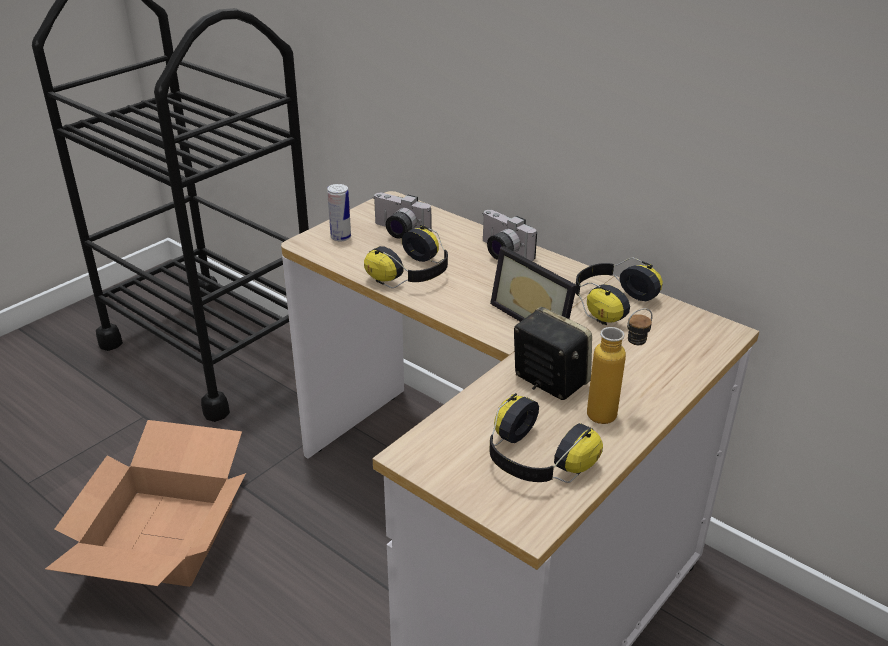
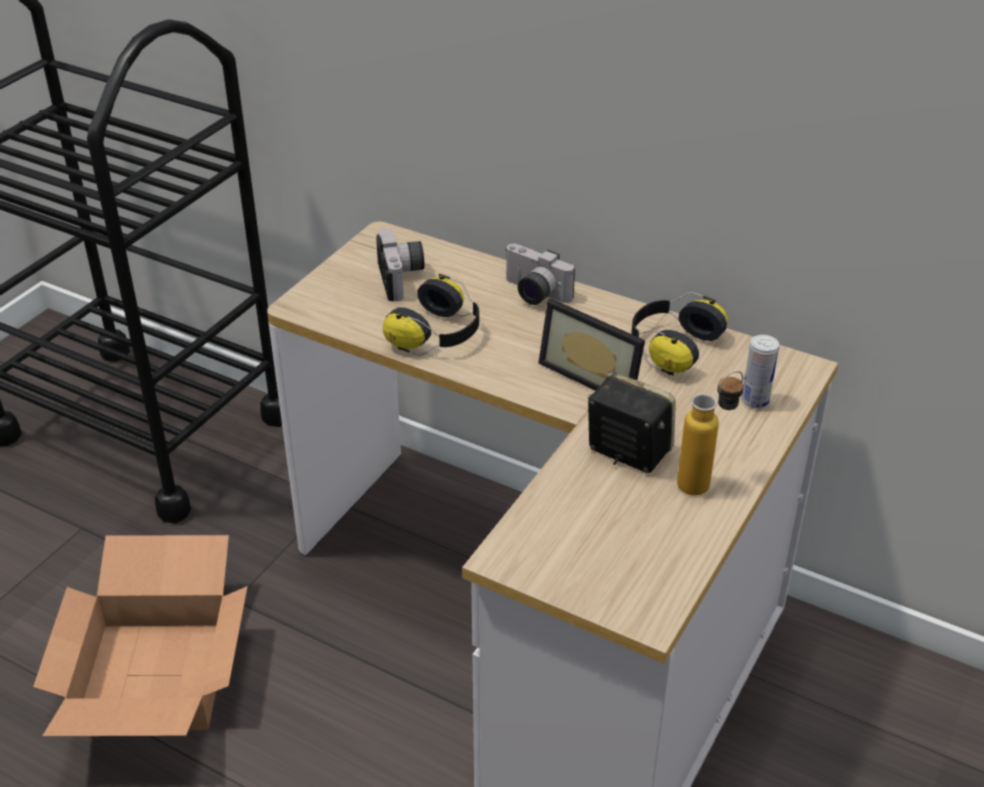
camera: 10 degrees left, 5 degrees up
can [327,184,351,241] -> can moved to [742,335,779,409]
camera [374,193,431,239] -> camera turned 120 degrees counterclockwise [376,229,424,301]
headphones [489,393,603,483] -> none

